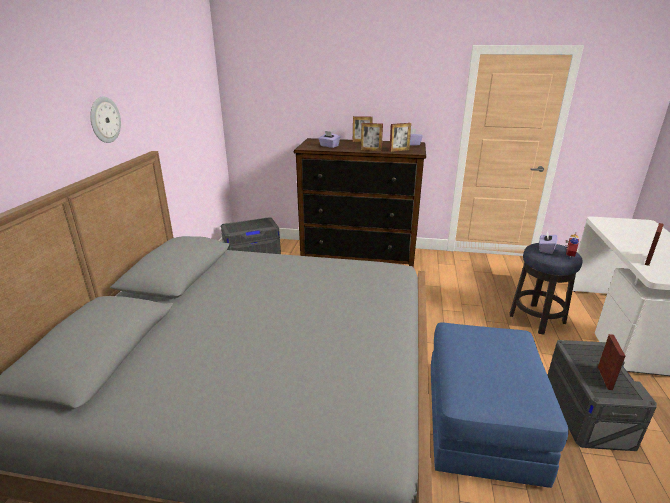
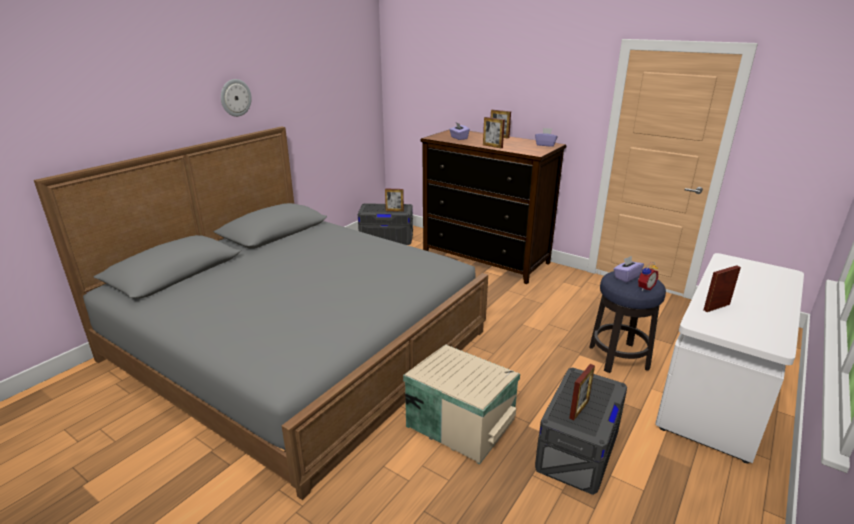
camera: 25 degrees right, 0 degrees up
picture frame [390,123,411,152] -> picture frame moved to [385,188,404,212]
blue ottoman [431,322,568,488] -> beige storage box [403,344,520,464]

